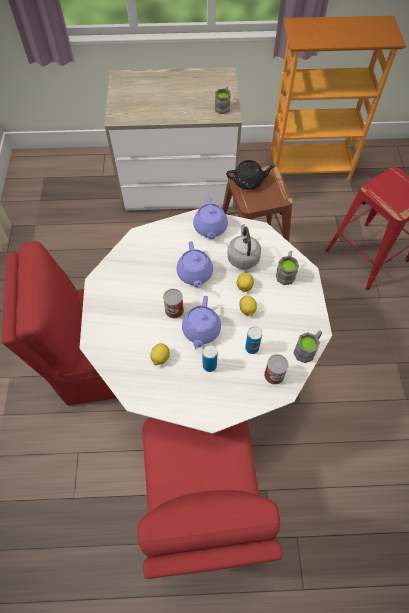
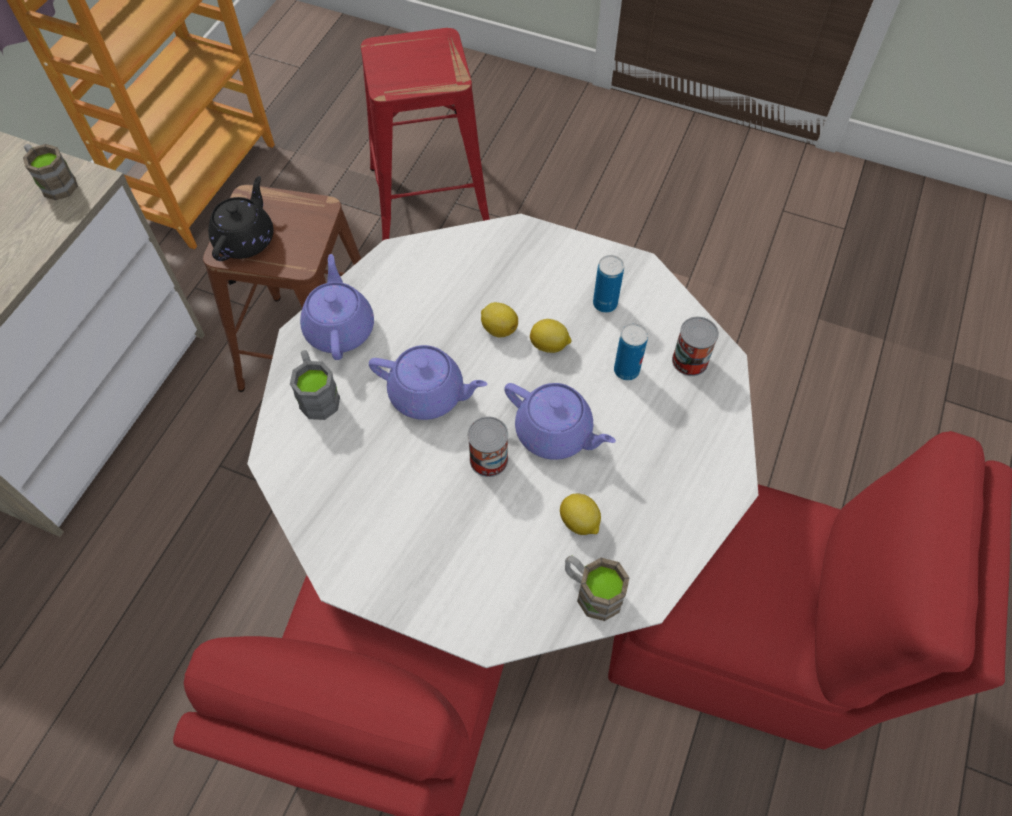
camera: 65 degrees left, 0 degrees up
purple teapot [193,197,228,239] -> purple teapot turned 120 degrees counterclockwise [300,254,374,360]
can [203,345,218,372] -> can moved to [593,255,624,313]
grey kettle [227,224,261,269] -> none
brown mug [276,251,299,285] -> brown mug moved to [565,555,629,621]
grey mug [293,330,322,363] -> grey mug moved to [290,350,340,420]

